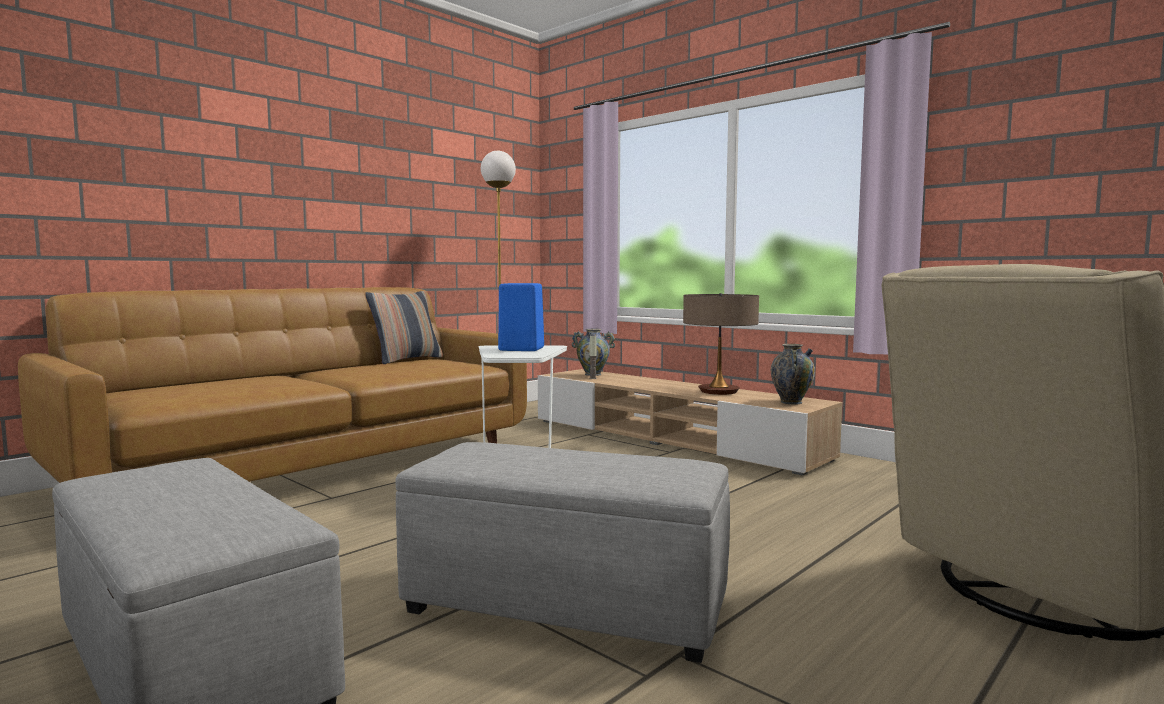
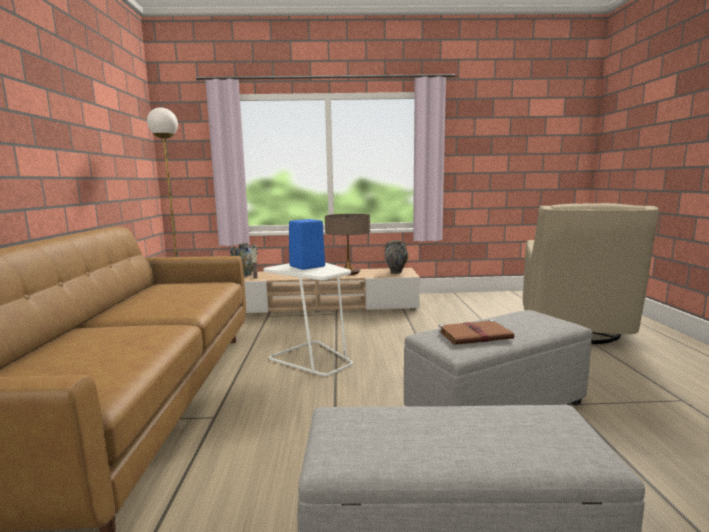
camera: 45 degrees left, 5 degrees up
pillow [365,291,443,364] -> none
none -> brown book [438,320,514,345]

